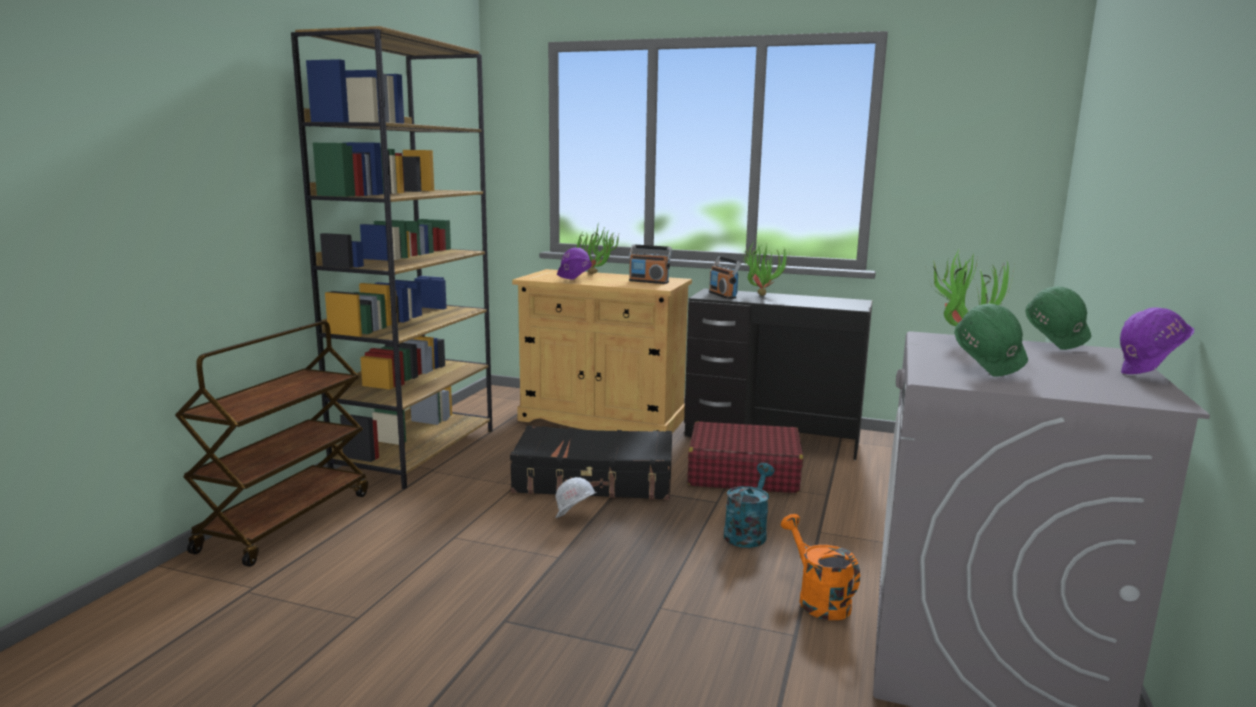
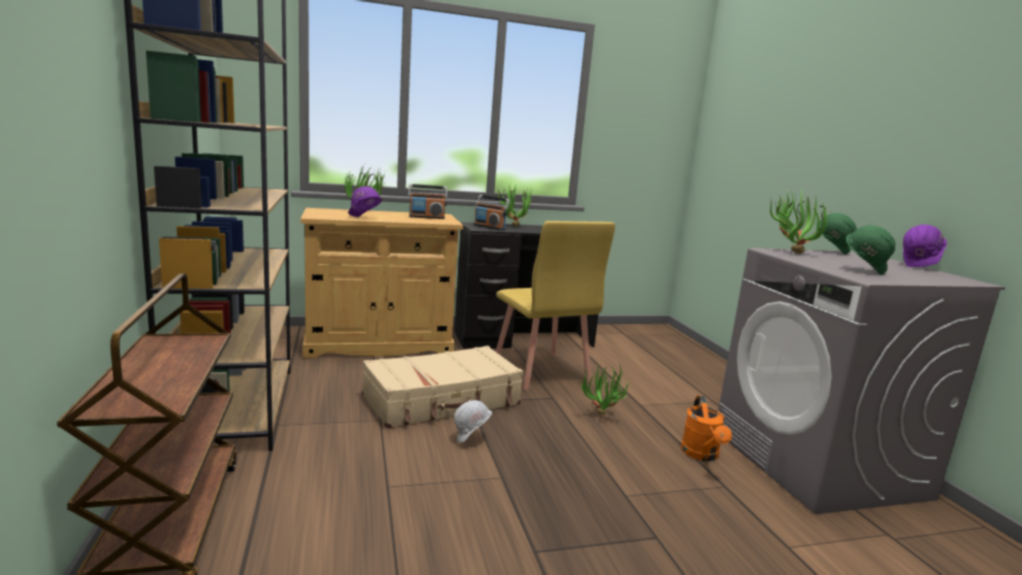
camera: 35 degrees left, 0 degrees up
black suitcase [510,425,672,500] -> beige suitcase [362,346,523,428]
red suitcase [687,421,803,493] -> yellow chair [496,221,615,390]
turquoise watering can [724,463,774,548] -> potted plant [580,364,633,415]
orange watering can [781,514,860,620] -> orange watering can turned 120 degrees counterclockwise [681,395,732,461]

